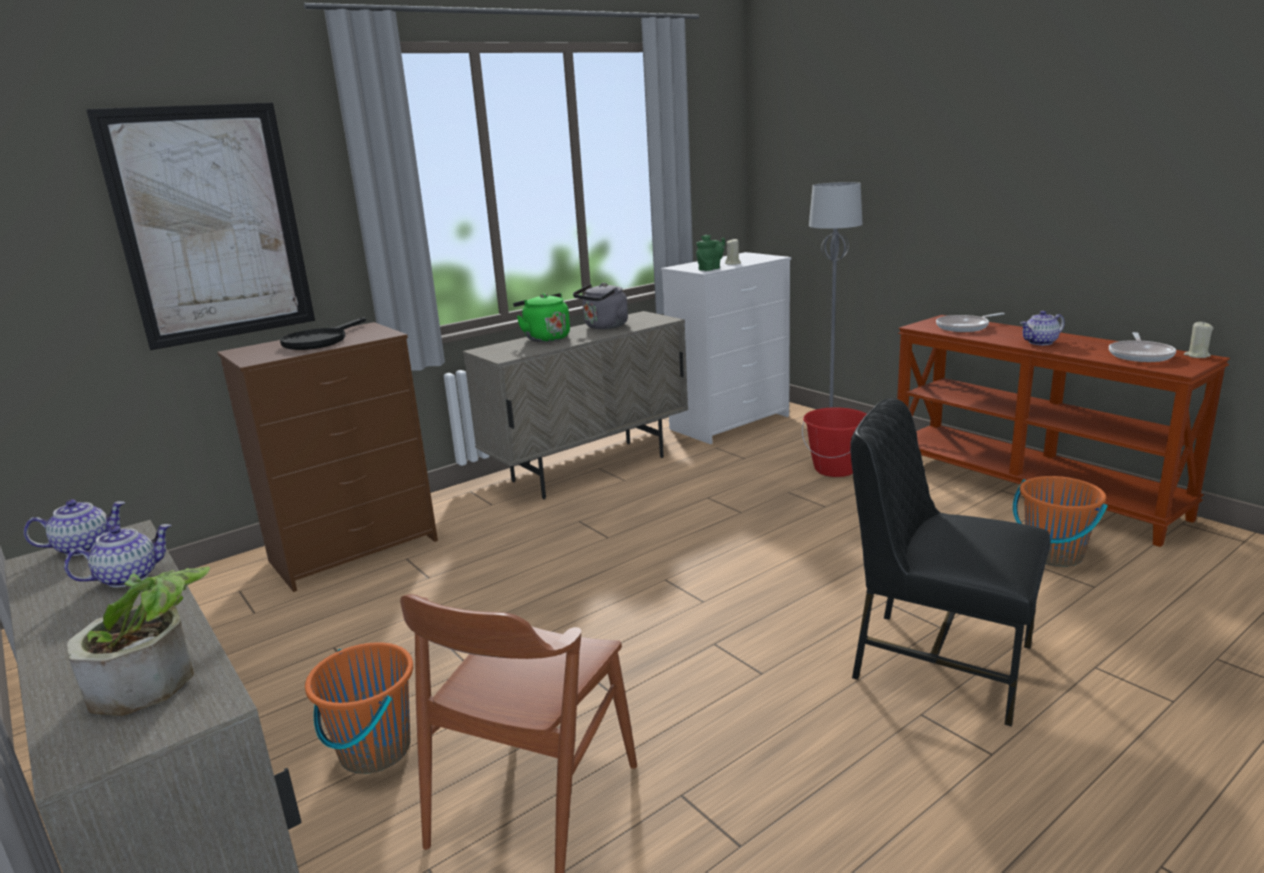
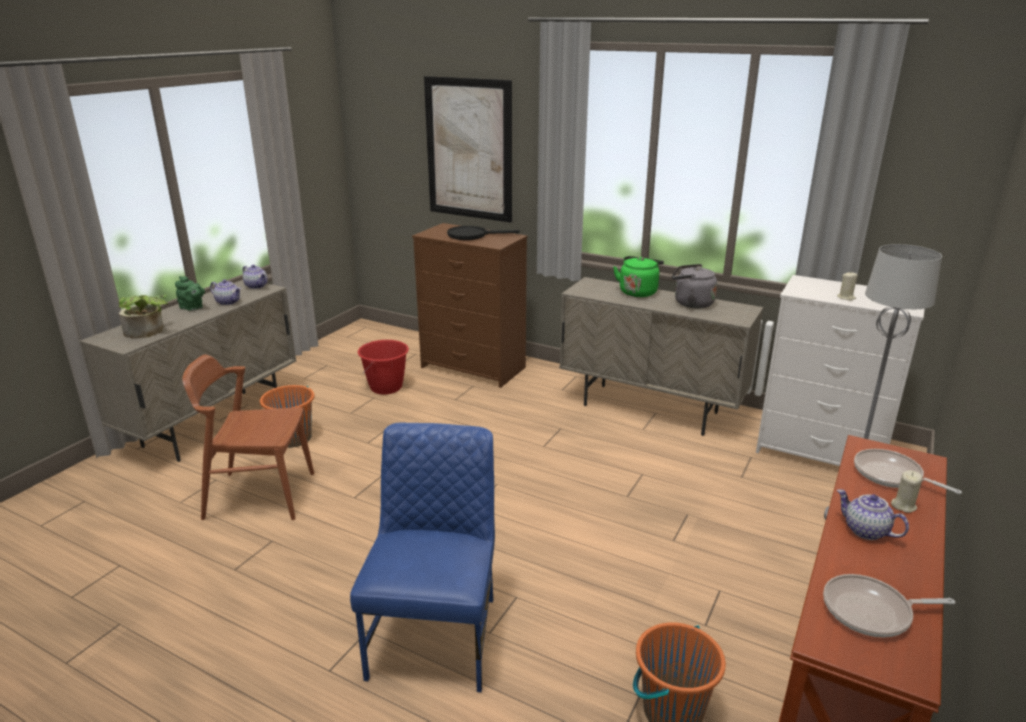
camera: 65 degrees right, 5 degrees up
green teapot [696,235,725,271] -> green teapot moved to [175,276,205,311]
red bucket [802,407,867,477] -> red bucket moved to [358,340,409,395]
black chair [850,398,1051,727] -> blue chair [350,423,495,692]
beige candle [1184,321,1213,358] -> beige candle moved to [891,470,922,513]

